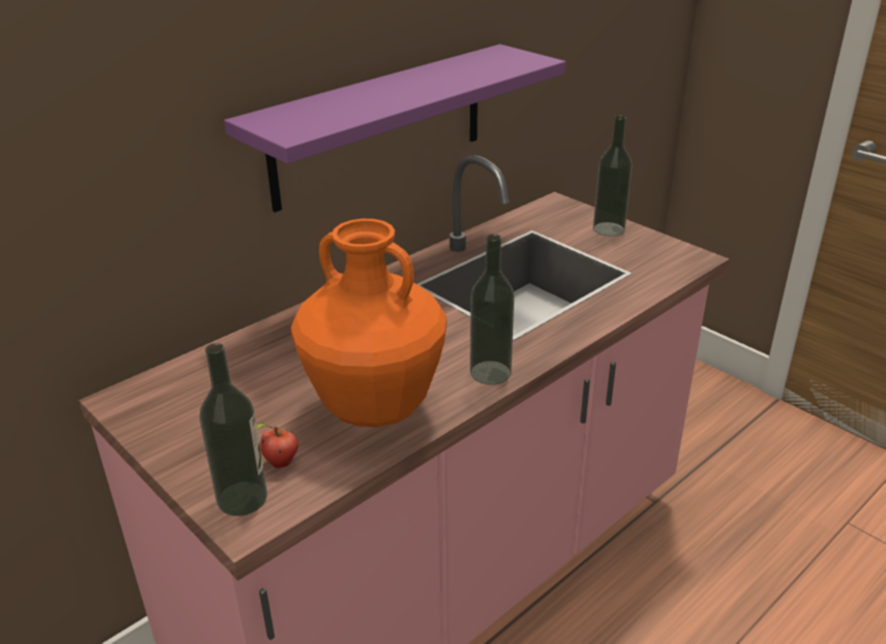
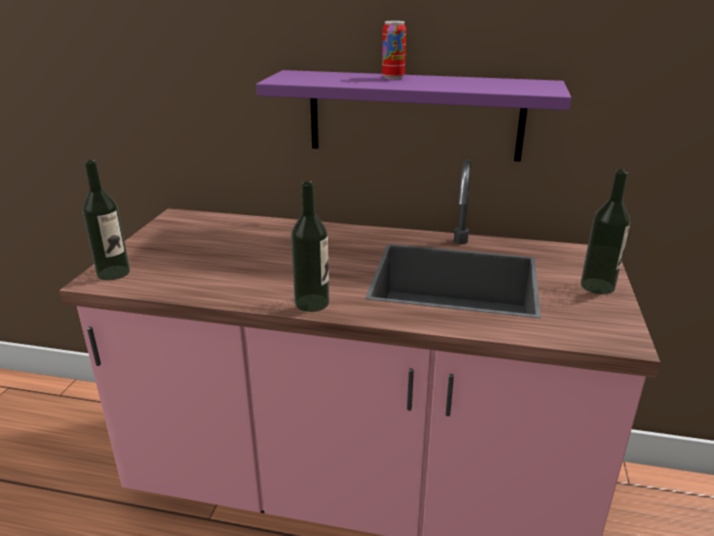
camera: 55 degrees right, 5 degrees down
apple [257,423,298,468] -> none
orange vase [291,219,447,427] -> none
none -> can [382,21,406,79]

